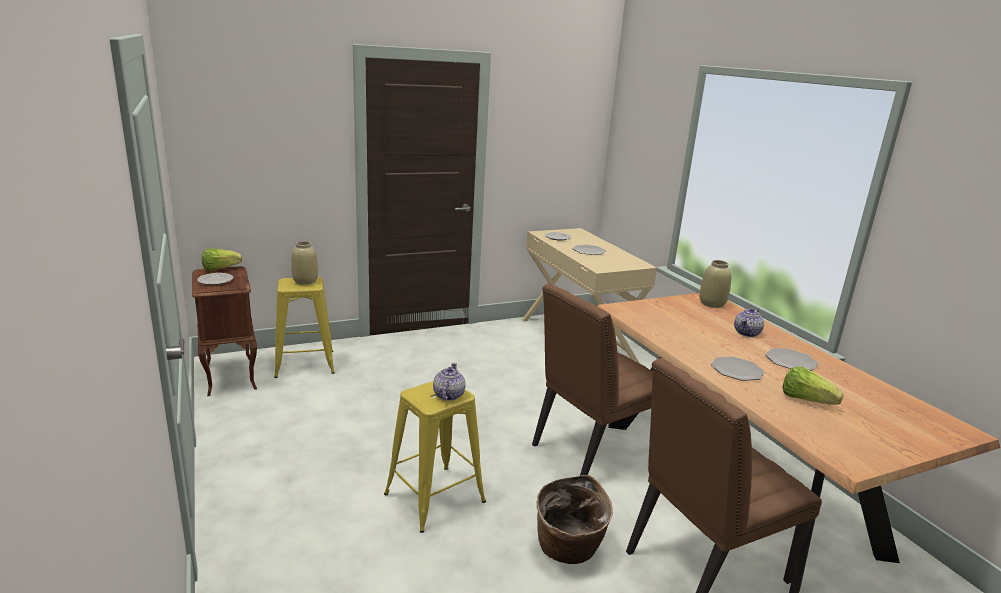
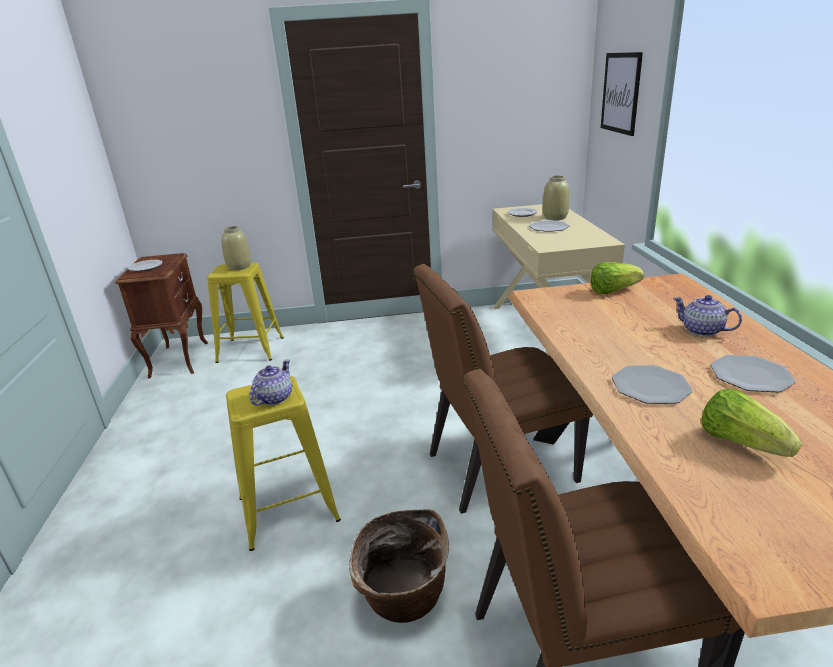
camera: 20 degrees right, 5 degrees up
lettuce [202,249,242,271] -> lettuce moved to [590,262,644,294]
beige vase [699,260,731,308] -> beige vase moved to [543,176,570,220]
teapot [734,308,764,337] -> teapot turned 75 degrees clockwise [673,295,742,337]
none -> picture [601,52,643,136]

